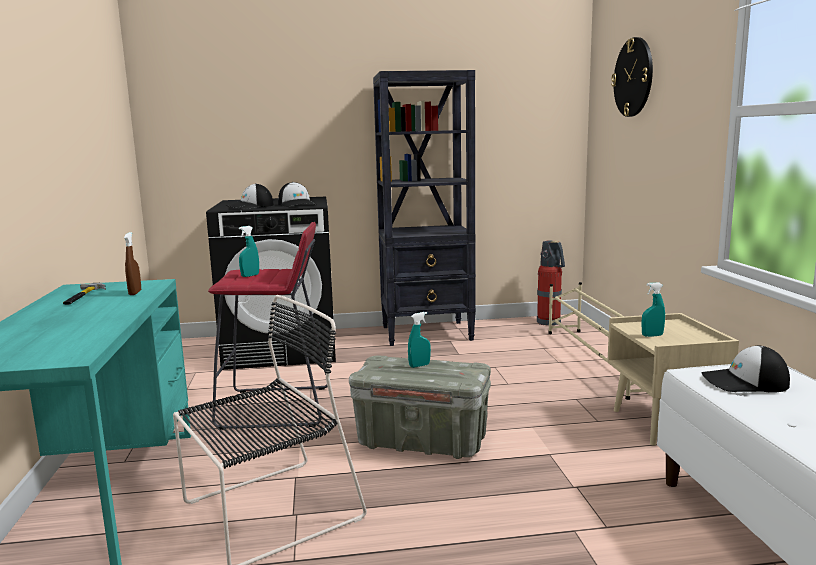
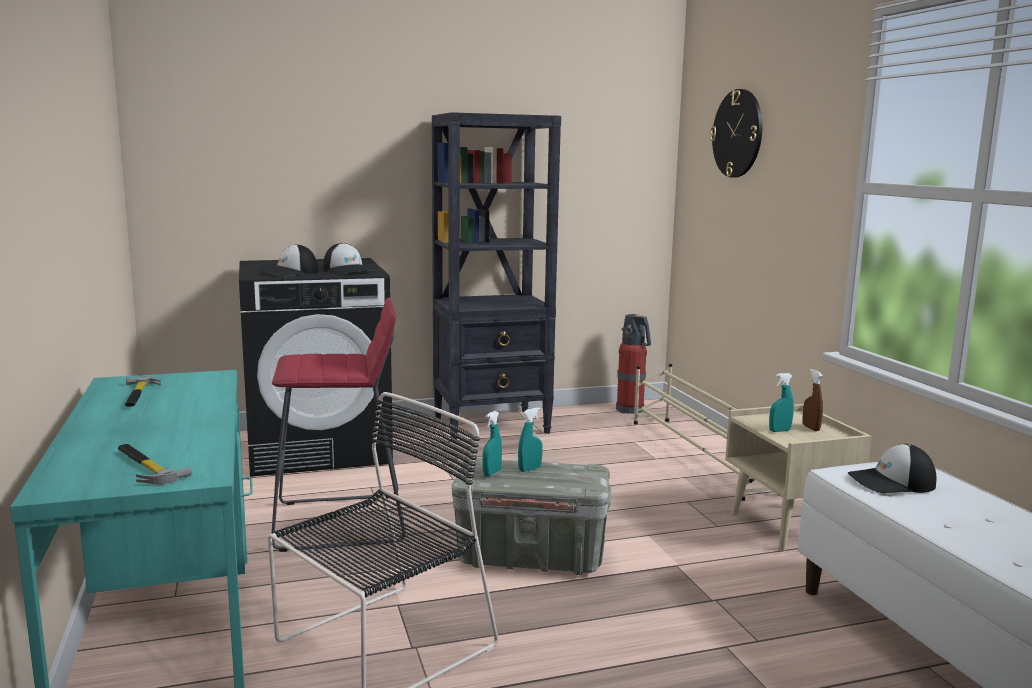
camera: 10 degrees left, 0 degrees up
brown spray bottle [124,232,141,295] -> brown spray bottle moved to [802,369,823,431]
turquoise spray bottle [239,226,259,277] -> turquoise spray bottle moved to [482,411,502,476]
none -> hammer [118,444,192,485]

